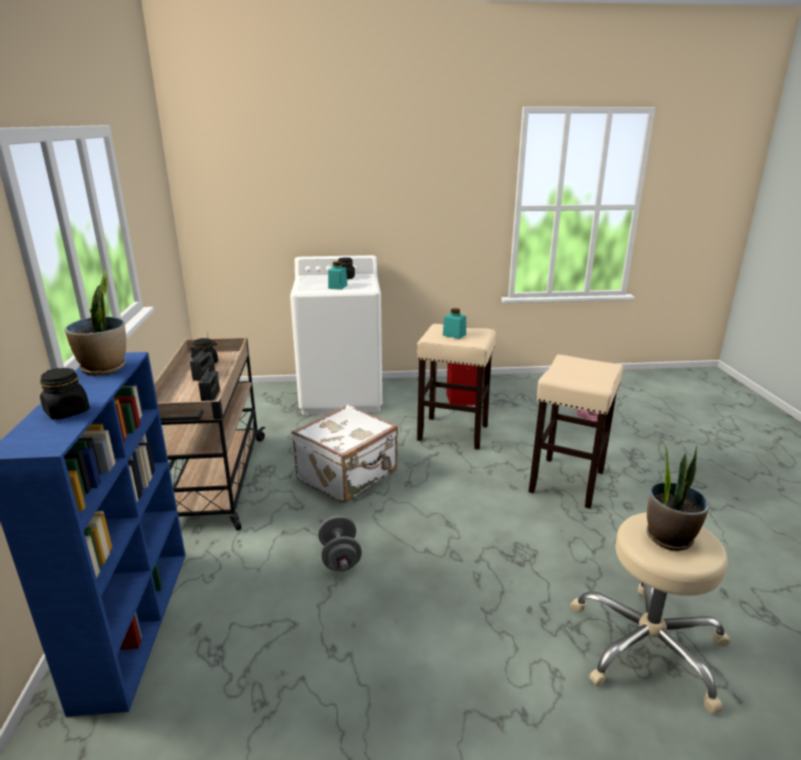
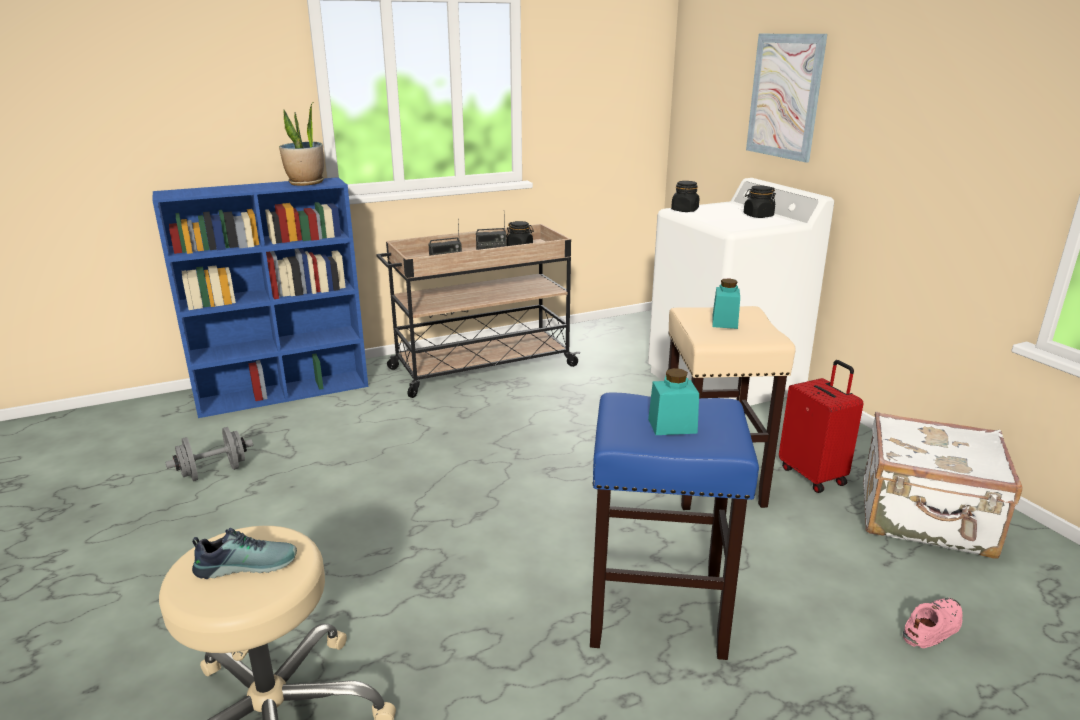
camera: 70 degrees right, 0 degrees up
black jar [40,368,90,420] -> black jar moved to [671,181,699,212]
white suitcase [291,405,398,503] -> white suitcase moved to [863,412,1023,558]
grey dumbbell [318,515,362,571] -> grey dumbbell moved to [165,427,253,481]
turquoise jar [328,261,347,290] -> turquoise jar moved to [648,368,699,435]
beige stool [529,355,623,509] -> blue stool [590,393,759,660]
potted plant [646,442,710,551] -> shoe [192,528,297,579]
none -> picture [746,34,827,163]

